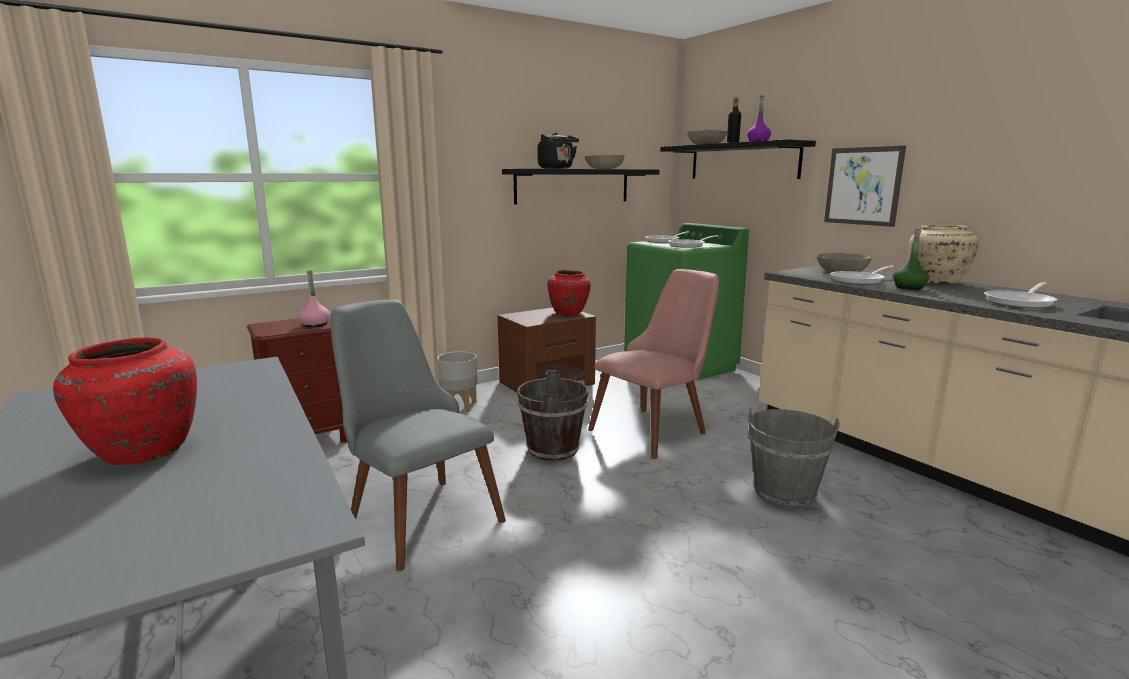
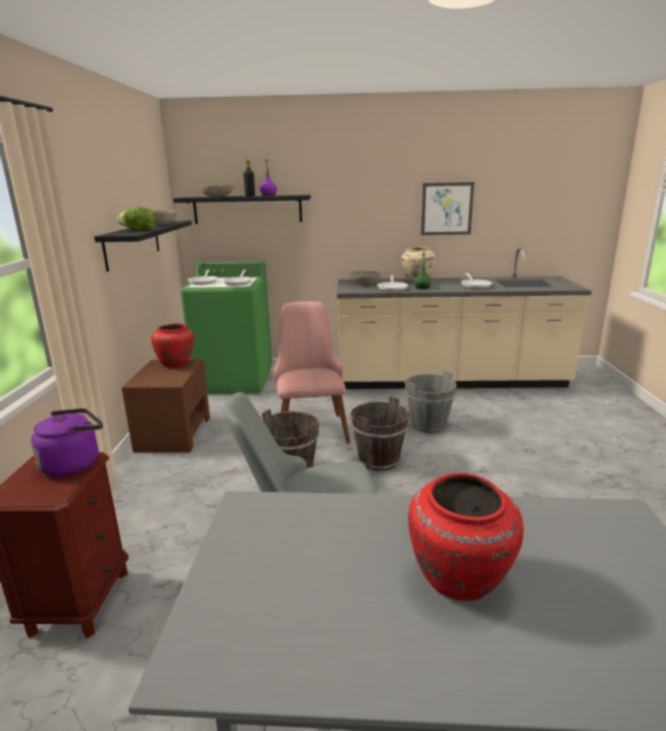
camera: 55 degrees left, 5 degrees up
pink bottle [299,270,330,327] -> purple kettle [31,408,103,476]
grey planter [437,351,478,412] -> none
black kettle [538,132,579,169] -> lettuce [117,207,156,230]
picture [824,146,906,227] -> picture moved to [421,182,474,235]
none -> brown bucket [351,397,409,471]

